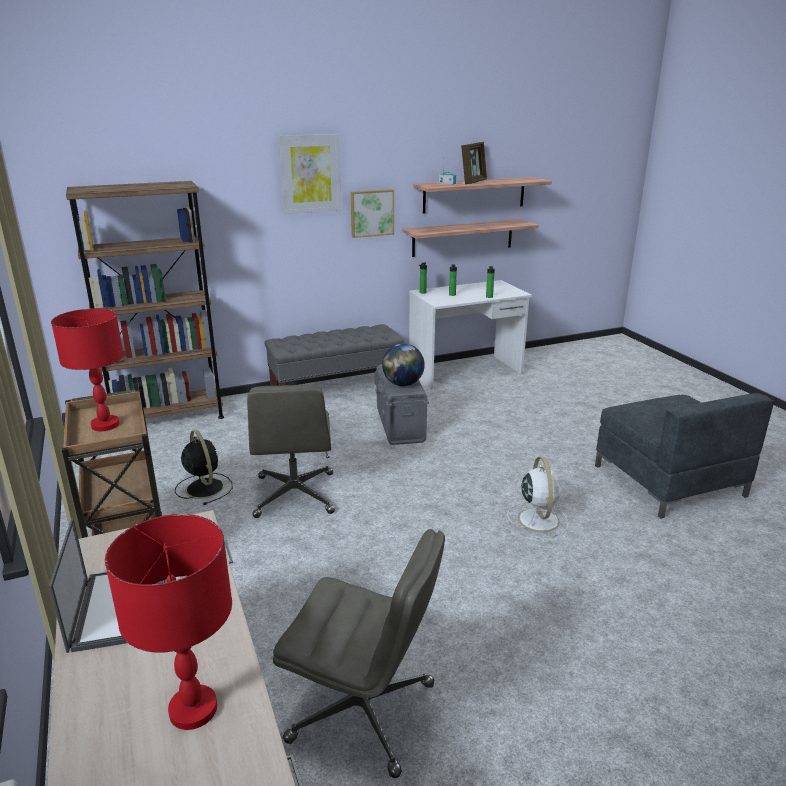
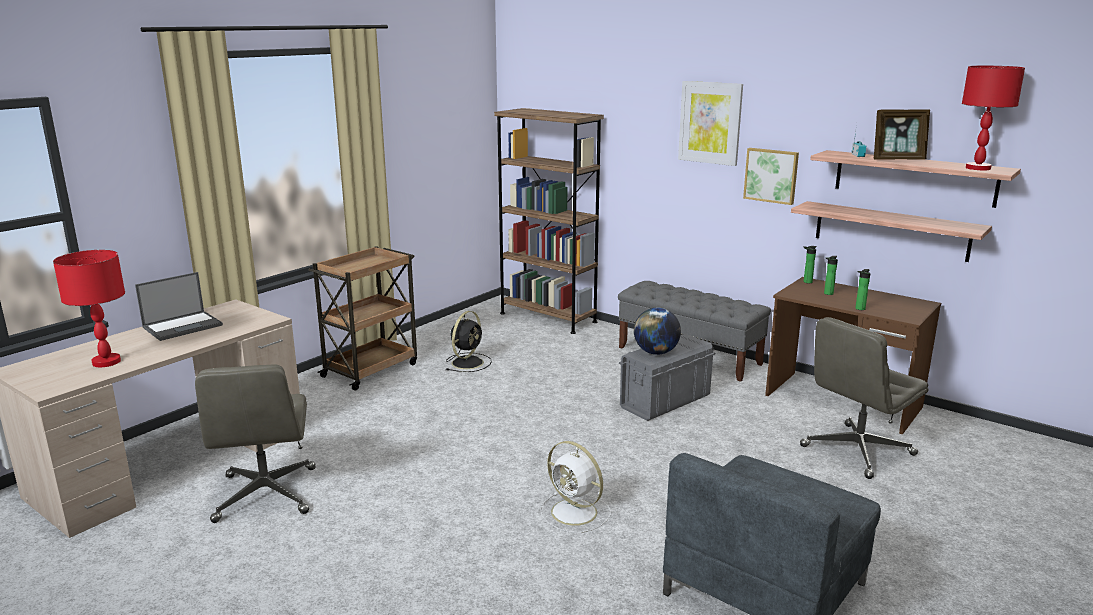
camera: 60 degrees right, 5 degrees down
red table lamp [51,308,124,431] -> red table lamp moved to [962,66,1025,170]
grey office chair [247,385,335,518] -> grey office chair moved to [800,317,929,479]
white desk [409,280,532,390] -> brown desk [765,277,941,434]
white fan [507,457,568,539] -> white fan turned 75 degrees clockwise [540,441,611,533]

